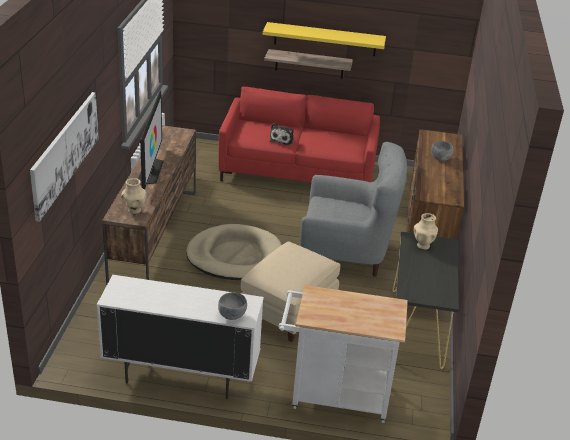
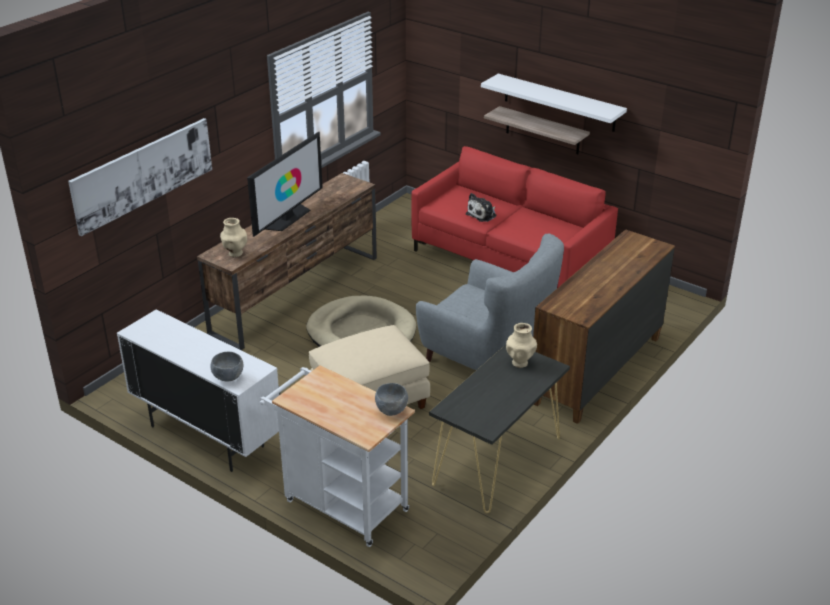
camera: 30 degrees right, 0 degrees up
yellow shelf [263,22,386,56] -> white shelf [481,74,627,132]
grey bowl [431,141,454,161] -> grey bowl moved to [375,383,408,416]

